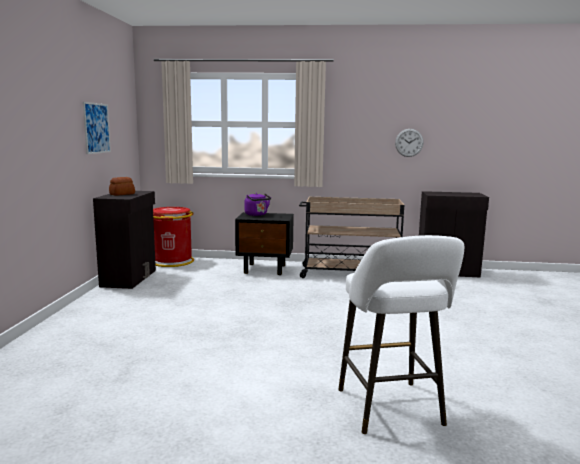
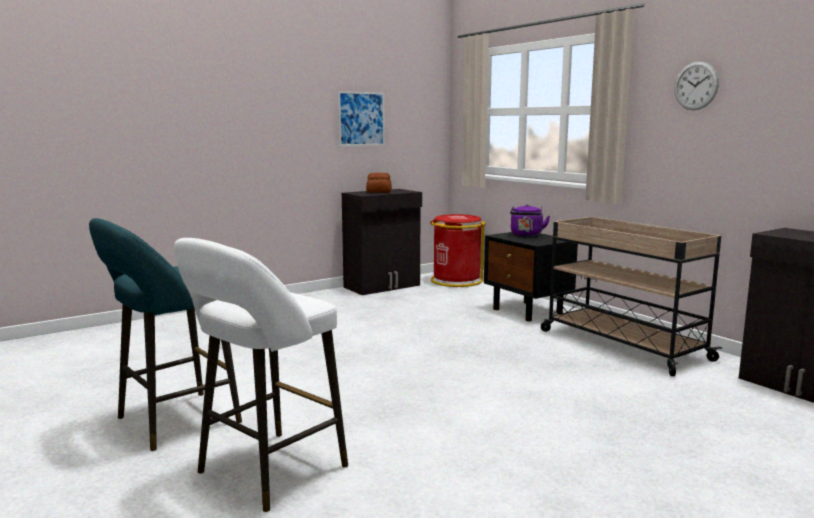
camera: 50 degrees right, 0 degrees up
wall clock [395,129,424,157] -> wall clock moved to [675,61,719,110]
none -> turquoise stool [89,218,242,451]

